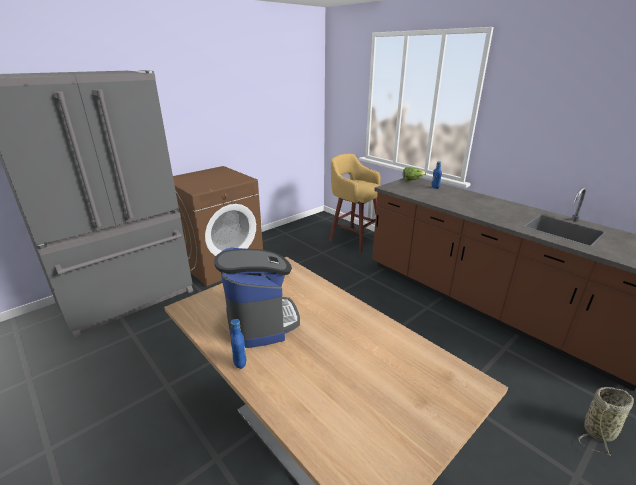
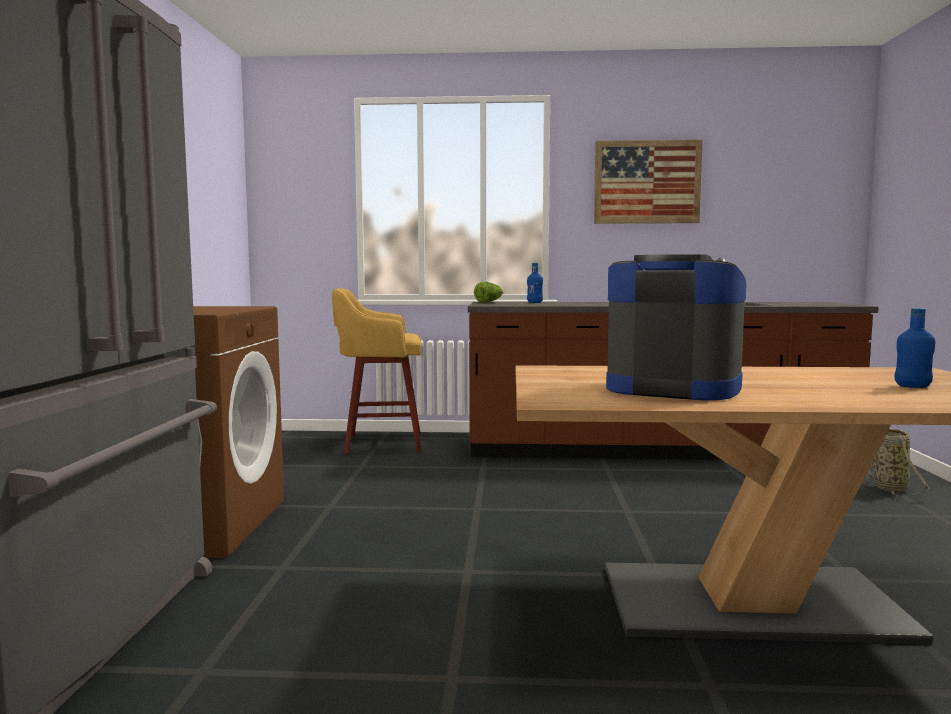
camera: 45 degrees left, 20 degrees down
blue bottle [231,319,246,369] -> blue bottle moved to [895,308,935,388]
none -> picture [594,140,703,224]

